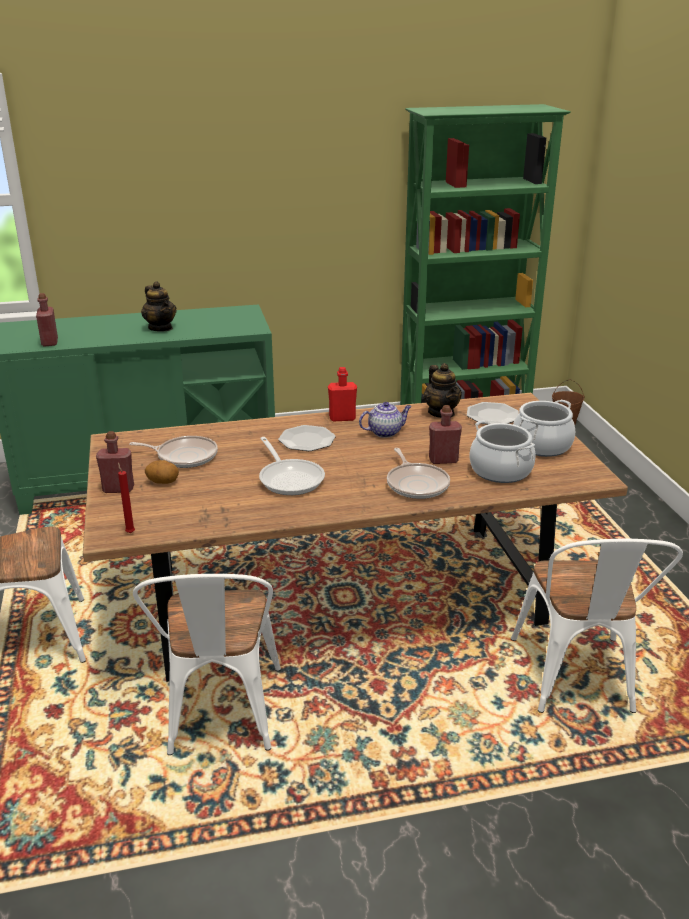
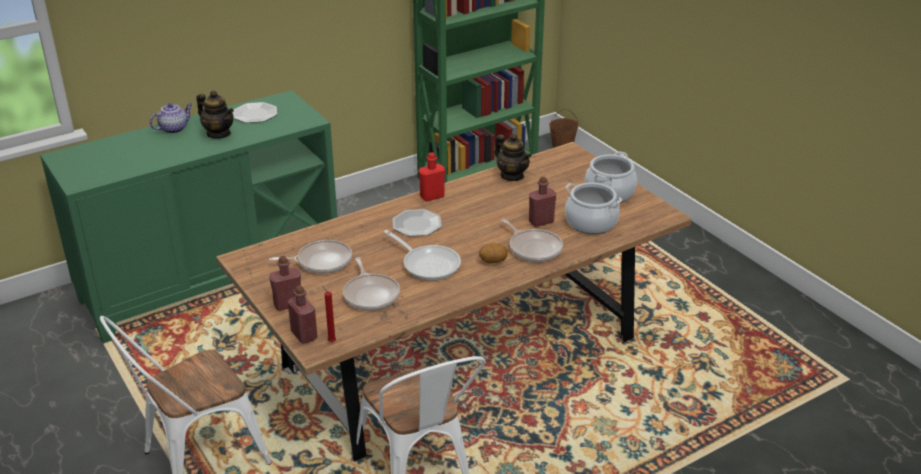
camera: 20 degrees left, 5 degrees up
red bottle [36,293,58,346] -> red bottle moved to [288,285,317,344]
potato [145,460,179,484] -> potato moved to [479,243,508,263]
teapot [359,402,412,438] -> teapot moved to [150,103,192,134]
plate [467,402,519,424] -> plate moved to [233,102,277,123]
white chair [511,539,683,713] -> none
none -> frying pan [343,257,400,311]

